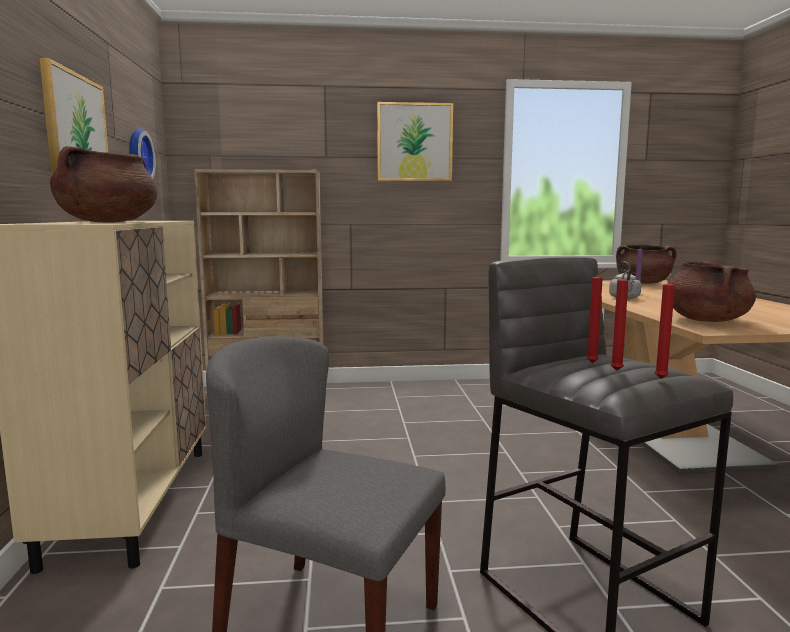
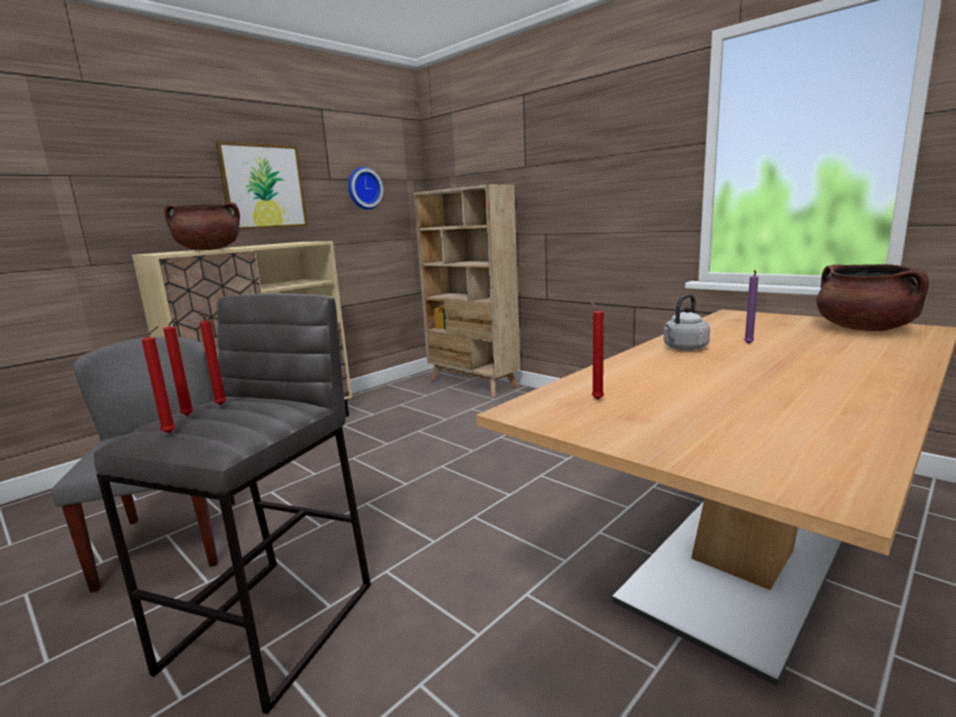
camera: 50 degrees right, 5 degrees up
picture [377,102,453,181] -> none
brown cooking pot [670,260,756,322] -> red candle [590,301,604,400]

